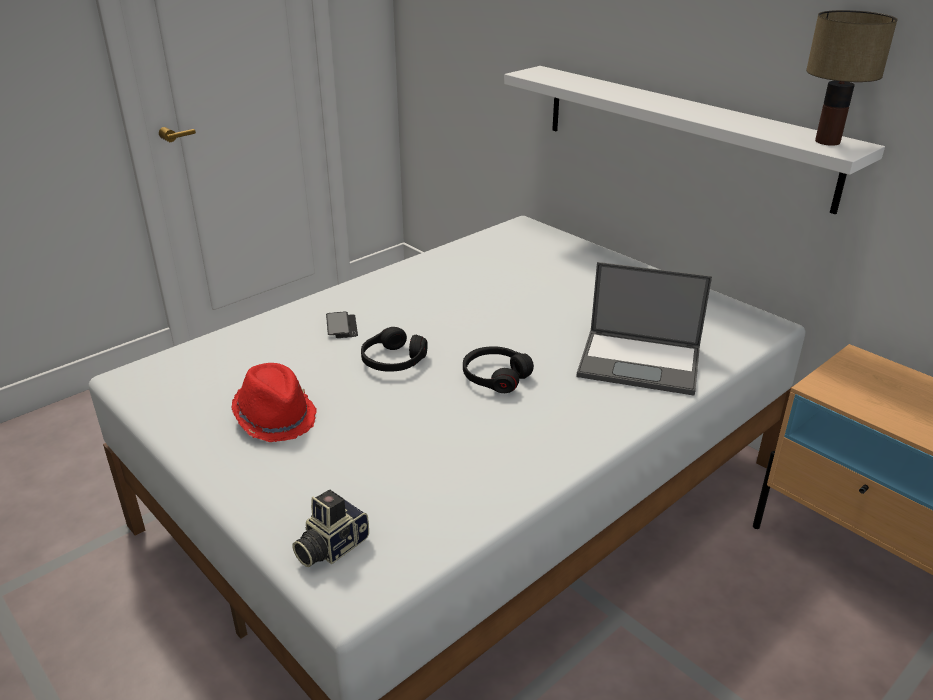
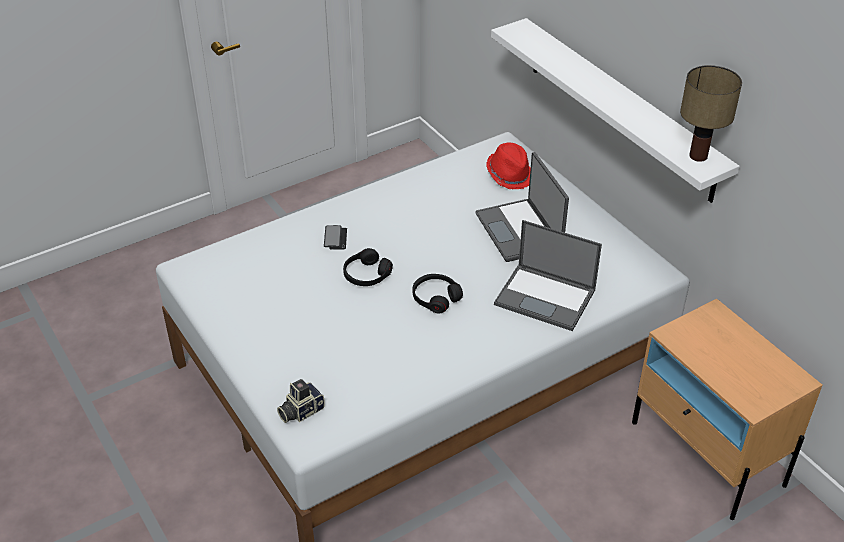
camera: 10 degrees right, 10 degrees up
red hat [232,363,317,442] -> red hat moved to [486,143,531,189]
none -> laptop [476,152,569,262]

